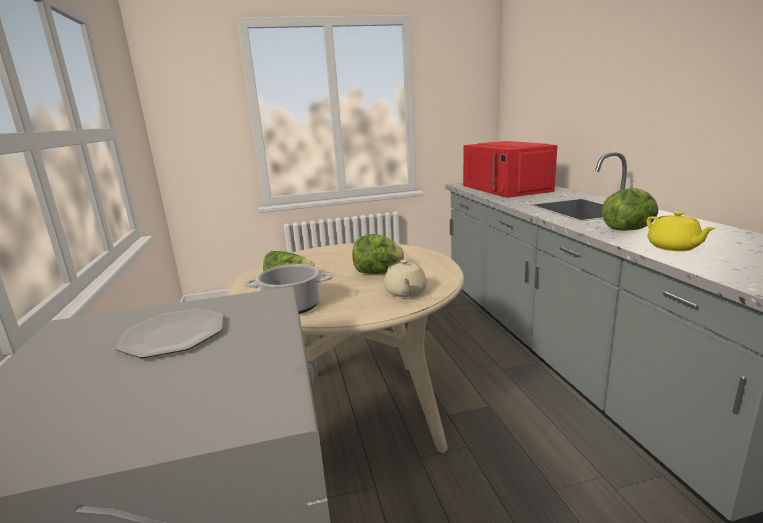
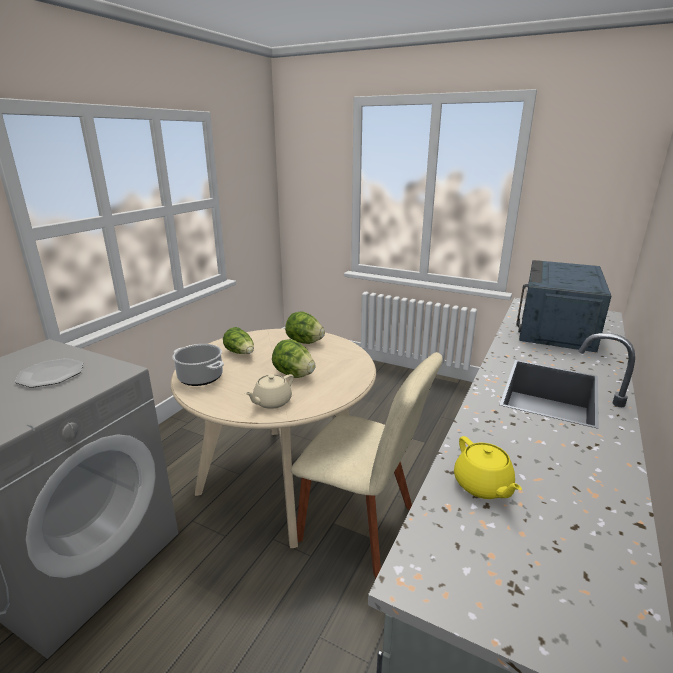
camera: 40 degrees right, 5 degrees up
red microwave [463,141,557,198] -> blue microwave [516,260,611,352]
lettuce [602,188,658,231] -> lettuce moved to [285,311,325,344]
yellow teapot [647,211,716,251] -> yellow teapot turned 45 degrees counterclockwise [454,436,522,499]
none -> beige chair [291,352,443,579]

